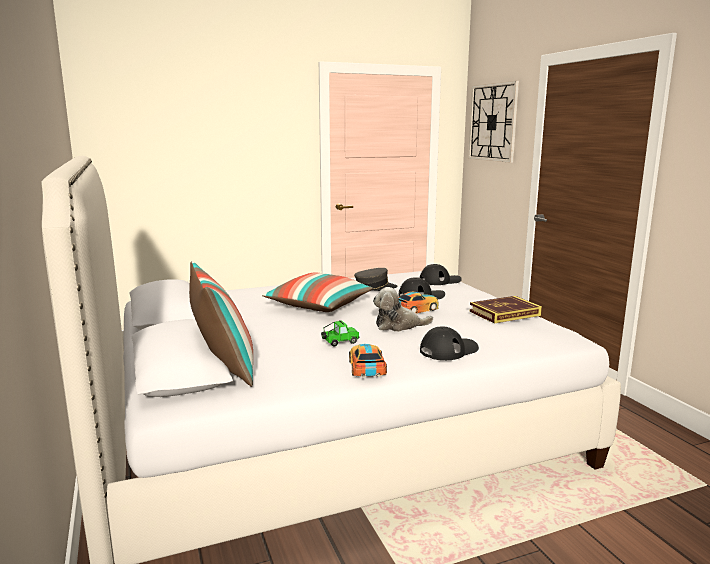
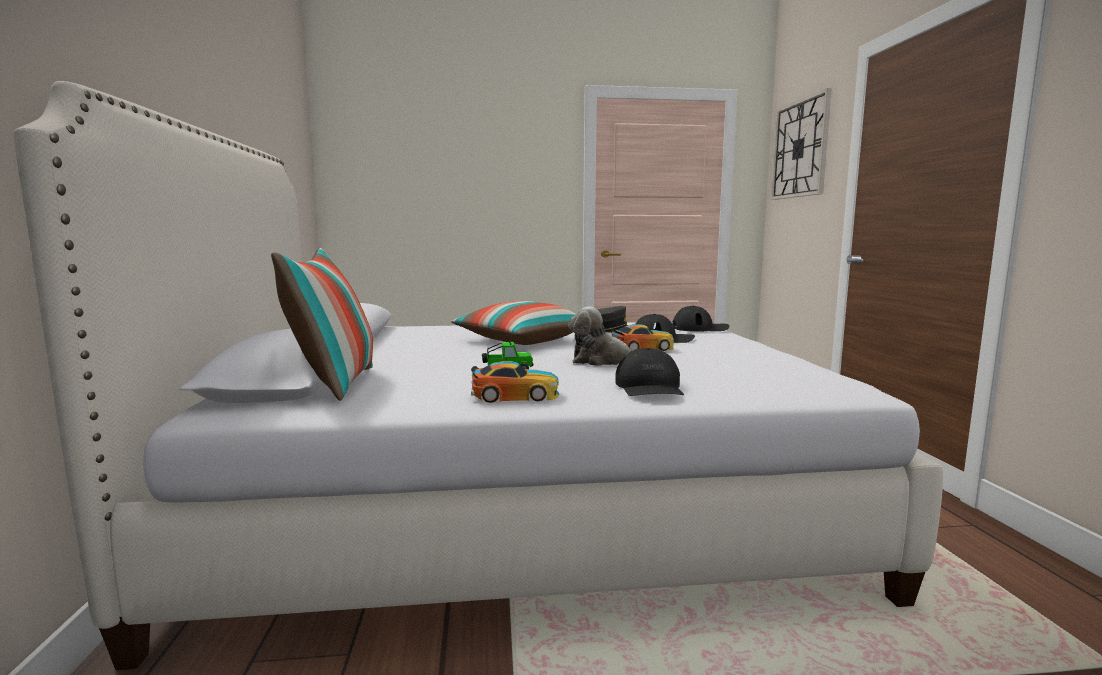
camera: 15 degrees right, 5 degrees down
toy car [349,344,387,378] -> toy car turned 75 degrees clockwise [471,361,559,403]
black cap [420,326,479,360] -> black cap turned 105 degrees clockwise [615,348,684,396]
book [470,296,542,324] -> none

